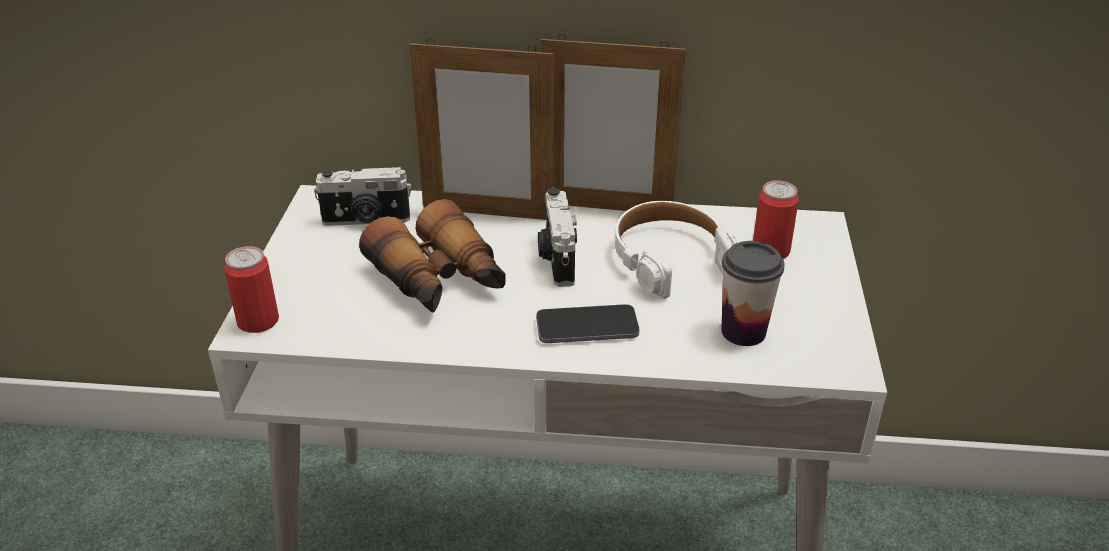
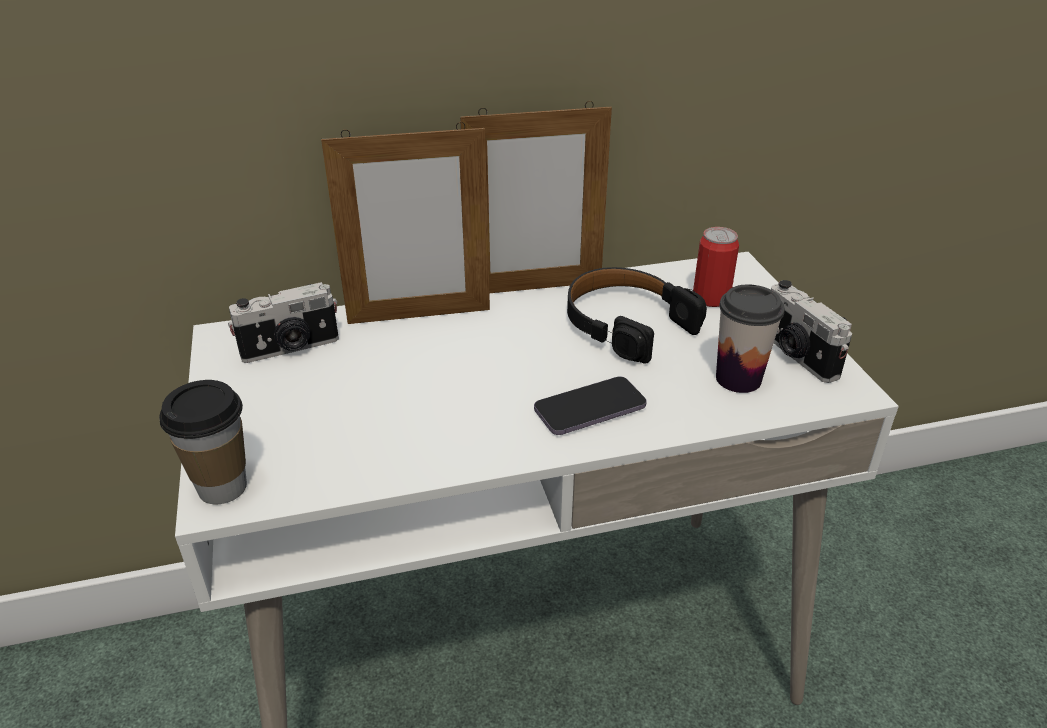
camera: 20 degrees left, 0 degrees up
can [224,246,279,333] -> cup [159,380,247,504]
binoculars [359,199,506,313] -> none
camera [538,188,577,287] -> camera moved to [771,280,852,383]
white headphones [615,201,739,299] -> black headphones [567,267,707,364]

